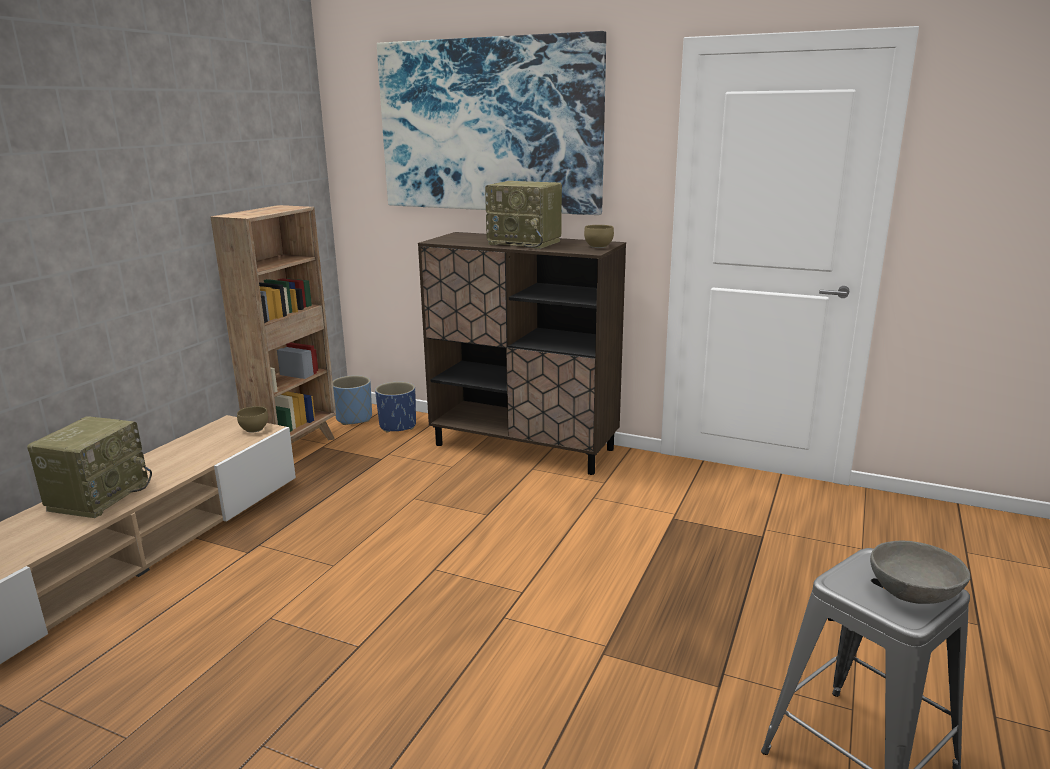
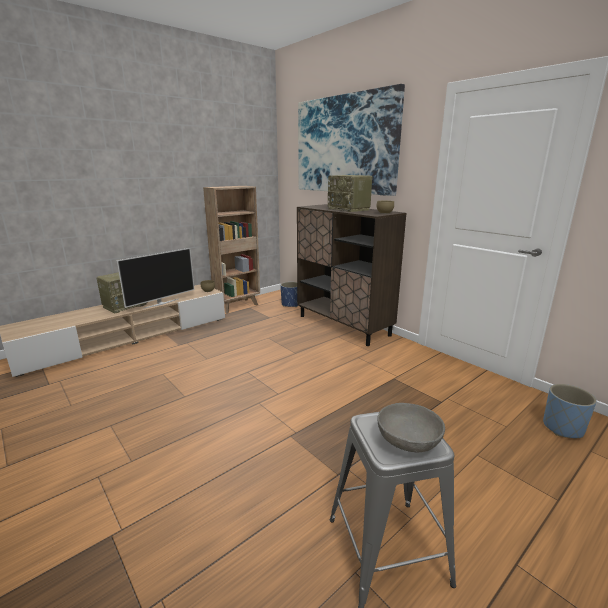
camera: 25 degrees right, 0 degrees up
blue planter [333,375,372,425] -> blue planter moved to [543,384,597,438]
none -> television [117,248,195,309]

